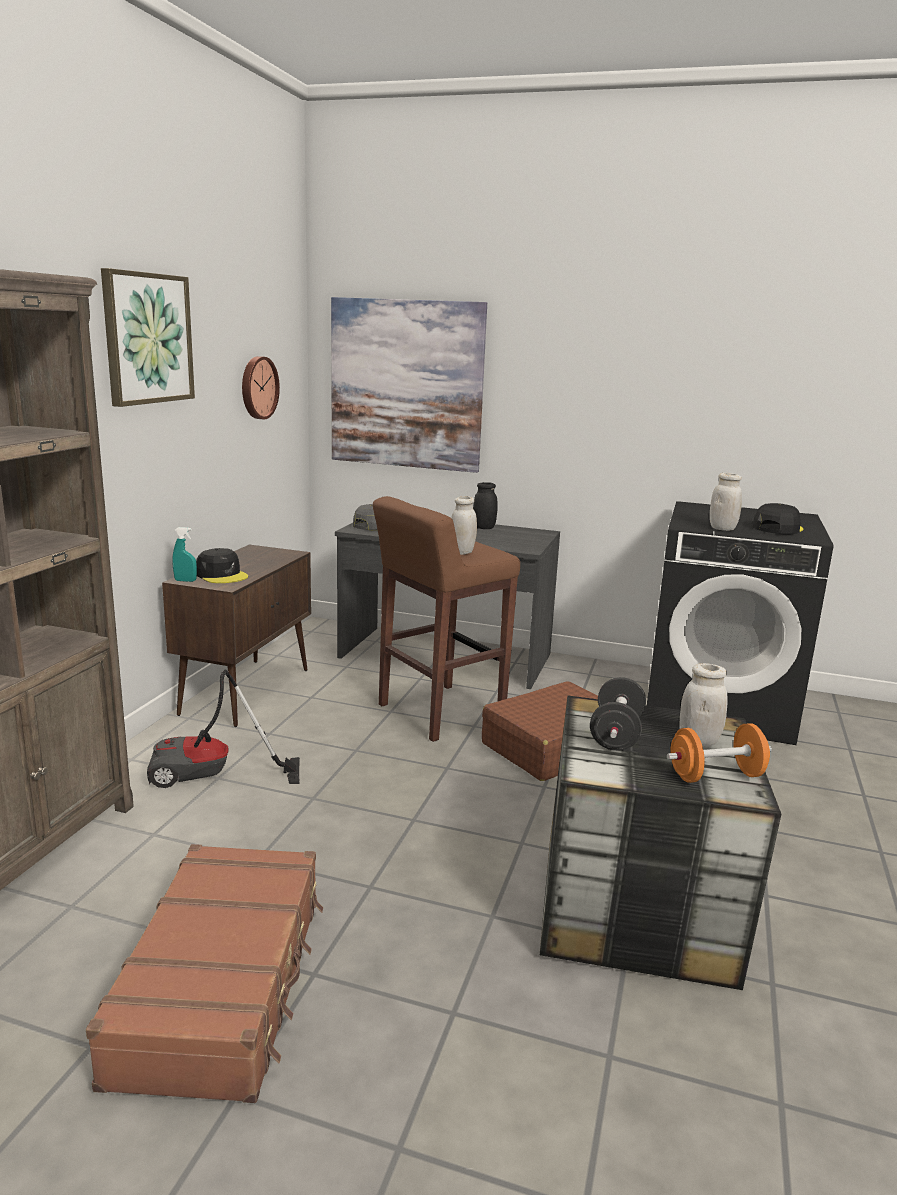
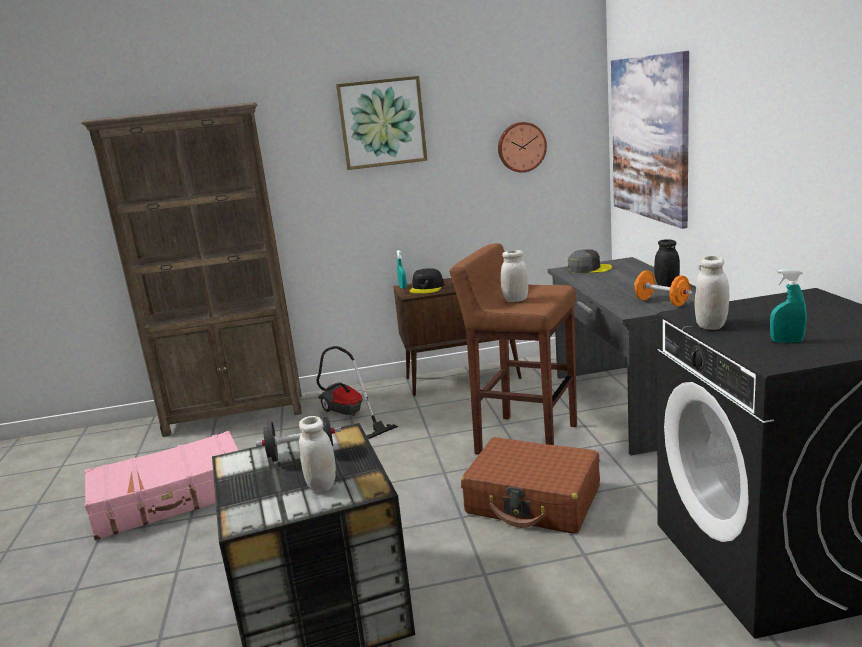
camera: 65 degrees right, 0 degrees up
brown suitcase [86,844,323,1103] -> pink suitcase [85,431,239,540]
orange dumbbell [667,723,772,783] -> orange dumbbell moved to [634,270,692,306]
black cap [753,503,804,534] -> turquoise spray bottle [770,269,807,343]

